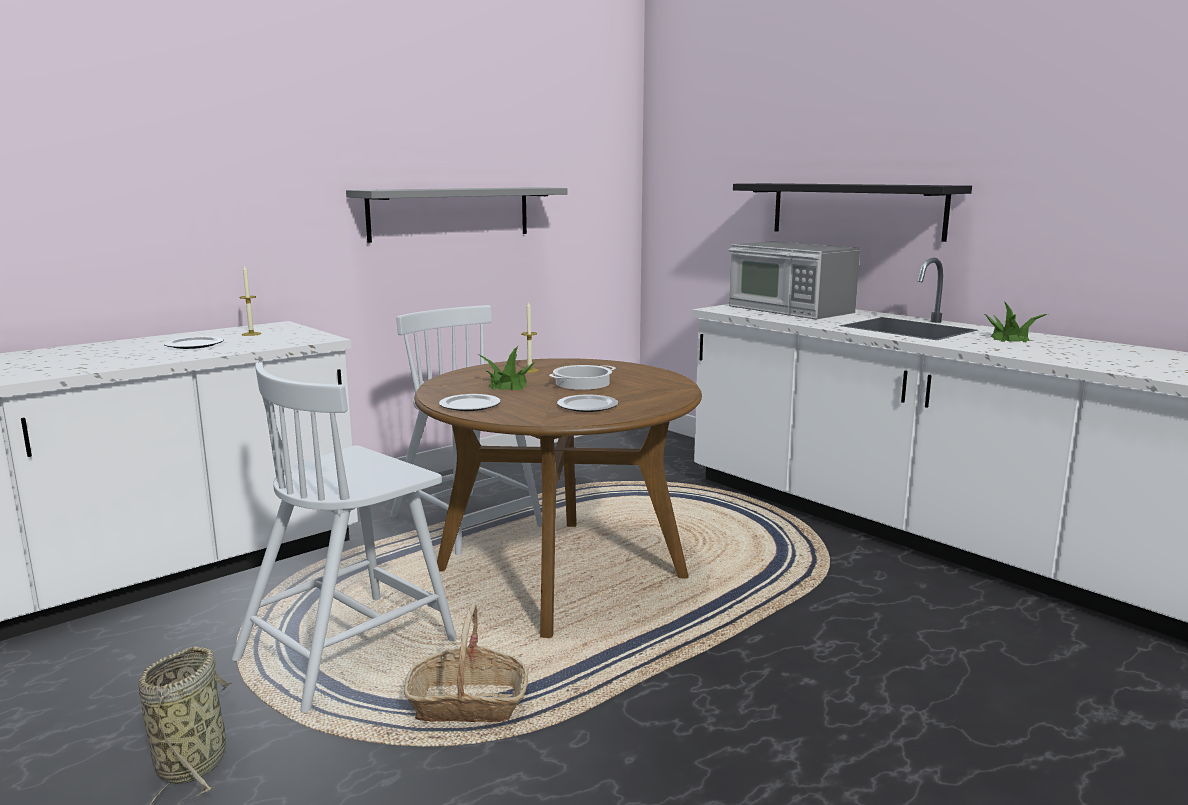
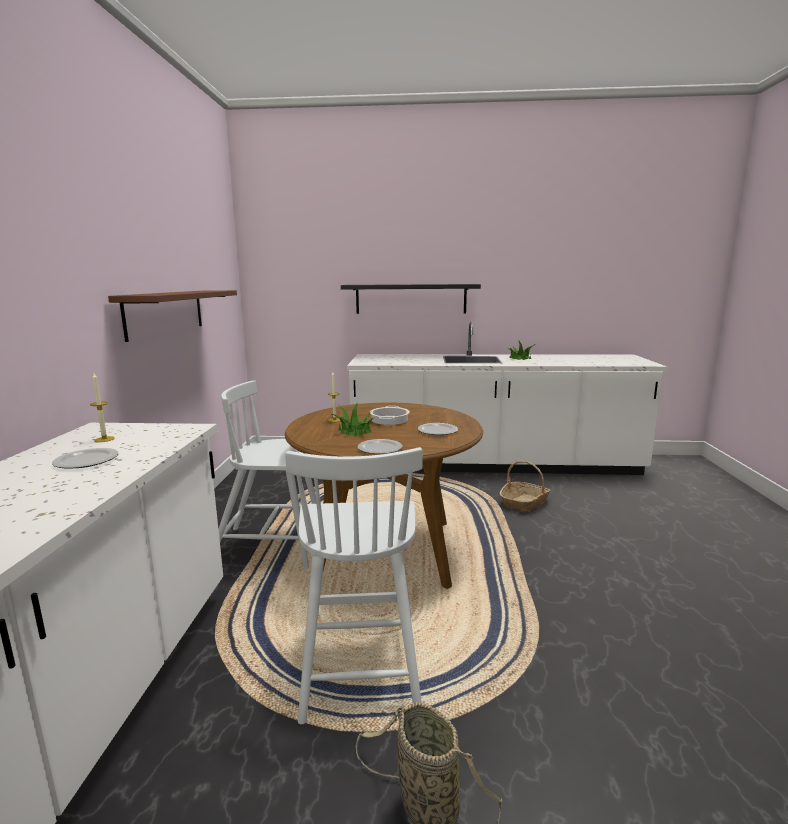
camera: 45 degrees left, 0 degrees up
grey shelf [346,187,568,243] -> brown shelf [108,290,237,342]
basket [404,603,528,722] -> basket moved to [499,461,551,513]
microwave [729,241,860,319] -> none

